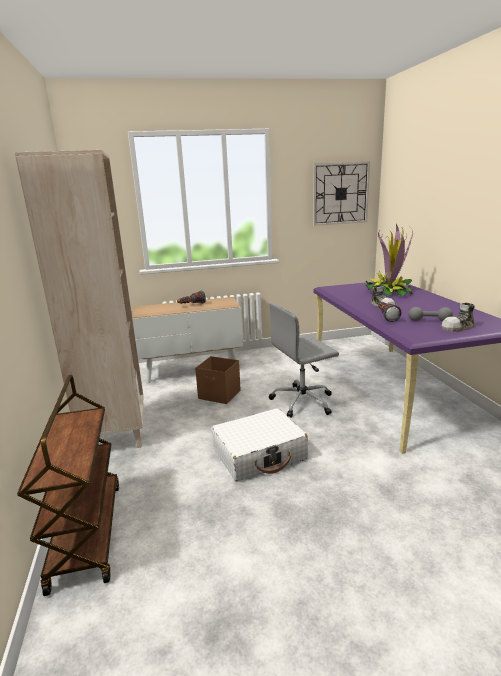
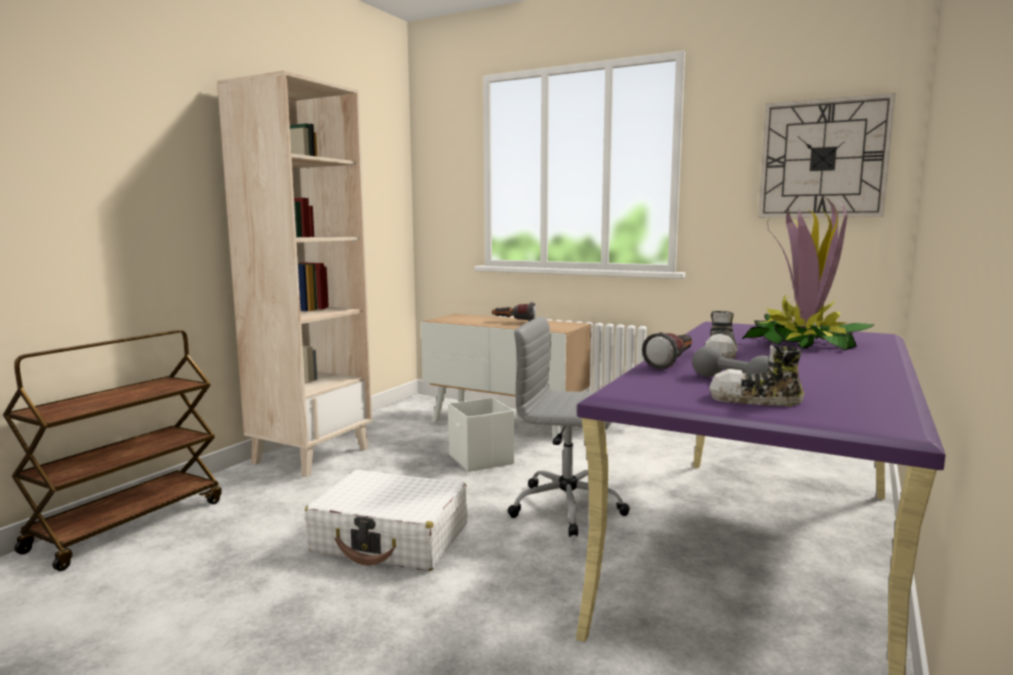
camera: 40 degrees right, 10 degrees down
brown storage box [195,356,241,404] -> white storage box [448,398,514,472]

